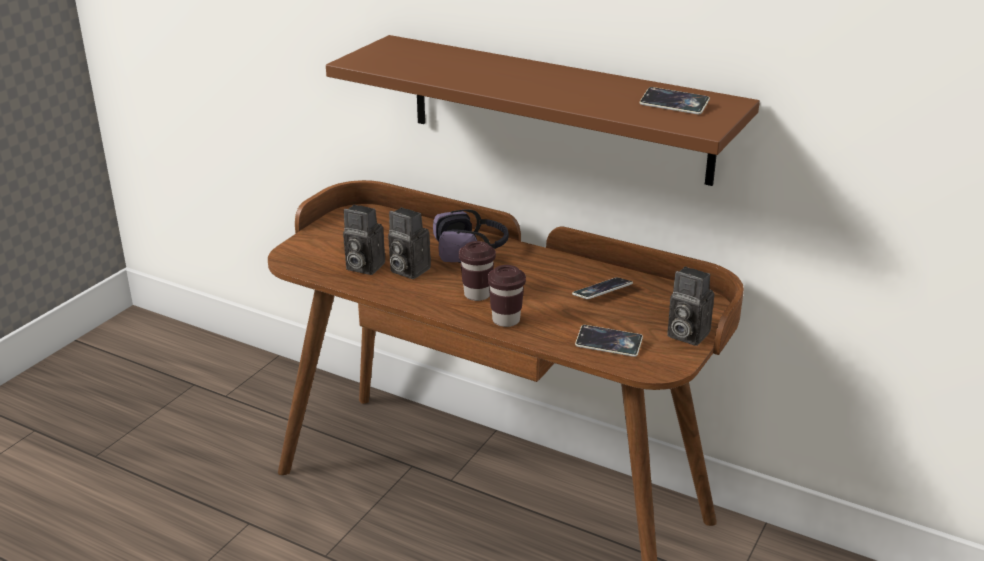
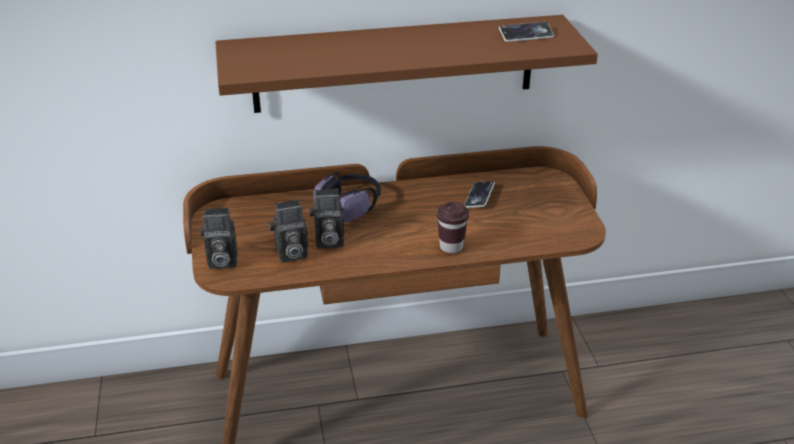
camera: 40 degrees left, 5 degrees up
brown cup [459,241,496,301] -> none
phone [575,325,643,357] -> none
camera [667,266,714,346] -> camera moved to [200,208,238,269]

